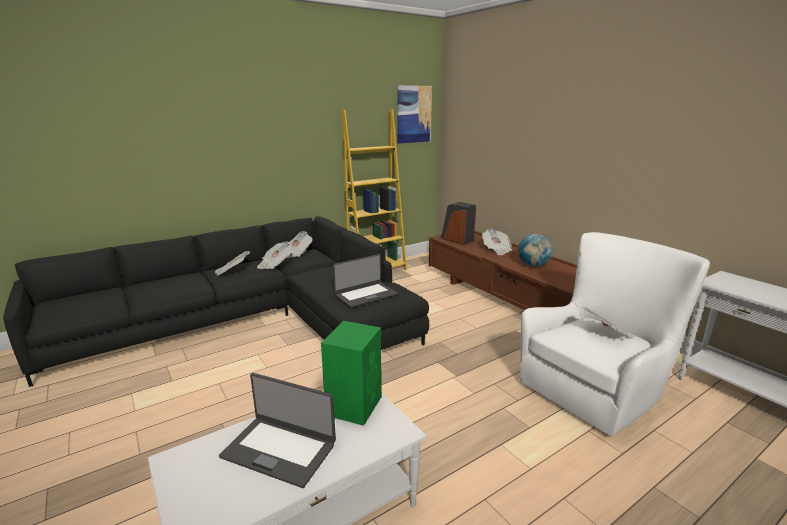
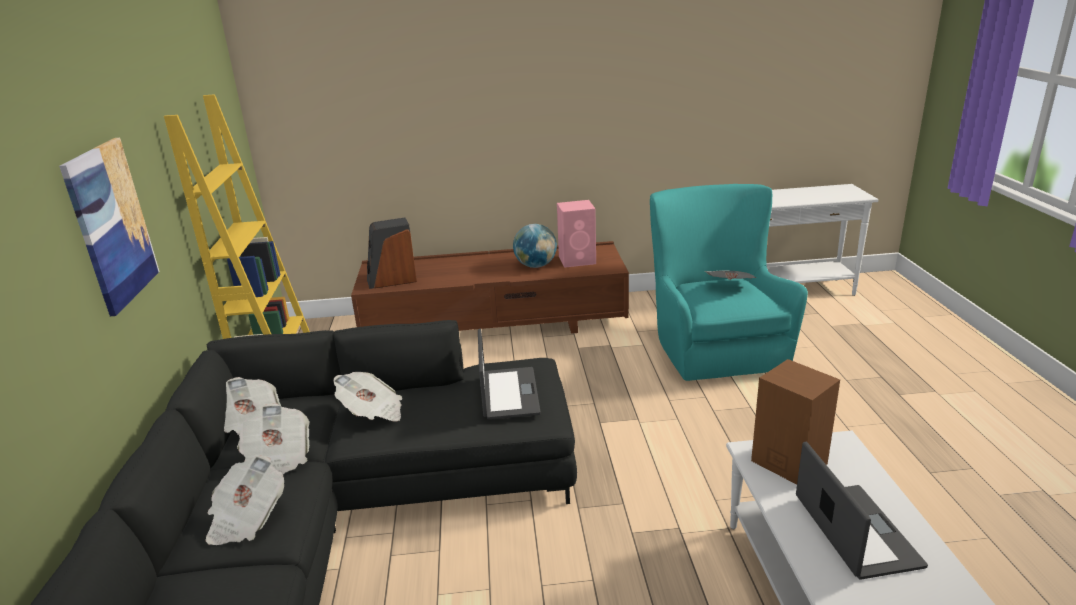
camera: 60 degrees left, 5 degrees up
laptop [219,373,336,488] -> laptop turned 60 degrees counterclockwise [796,442,928,580]
green speaker [321,321,382,426] -> brown speaker [751,359,840,484]
picture [397,85,432,144] -> picture moved to [59,138,160,316]
newspaper [482,229,512,255] -> newspaper moved to [333,372,402,422]
white armchair [520,232,710,436] -> turquoise armchair [650,184,808,381]
none -> pink speaker [557,200,596,268]

